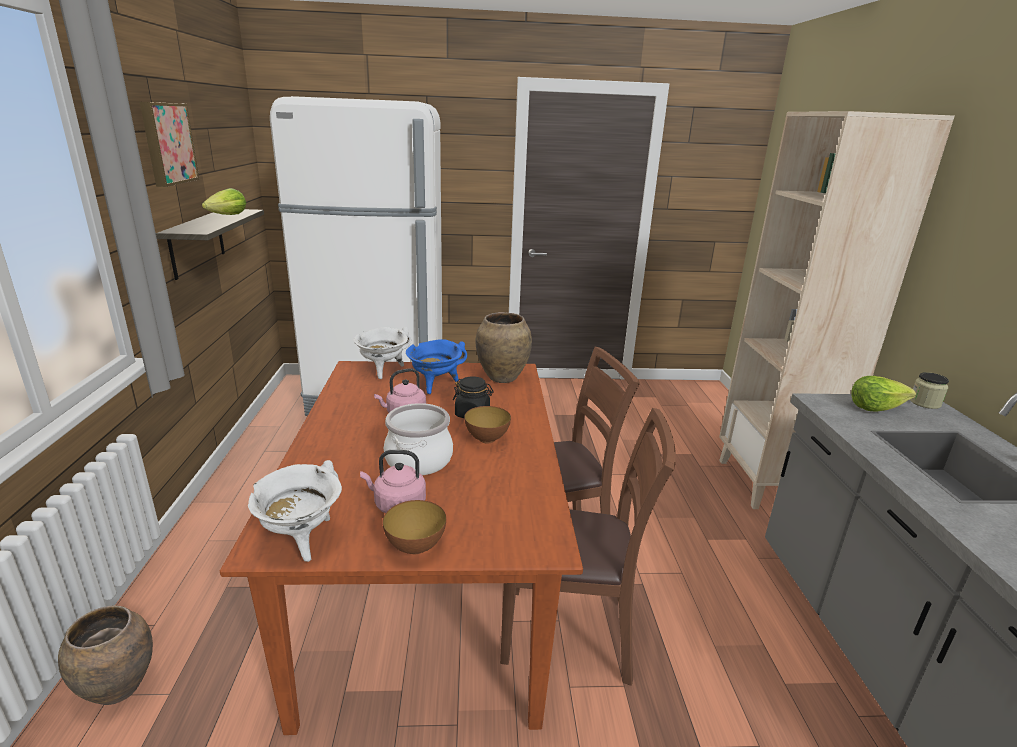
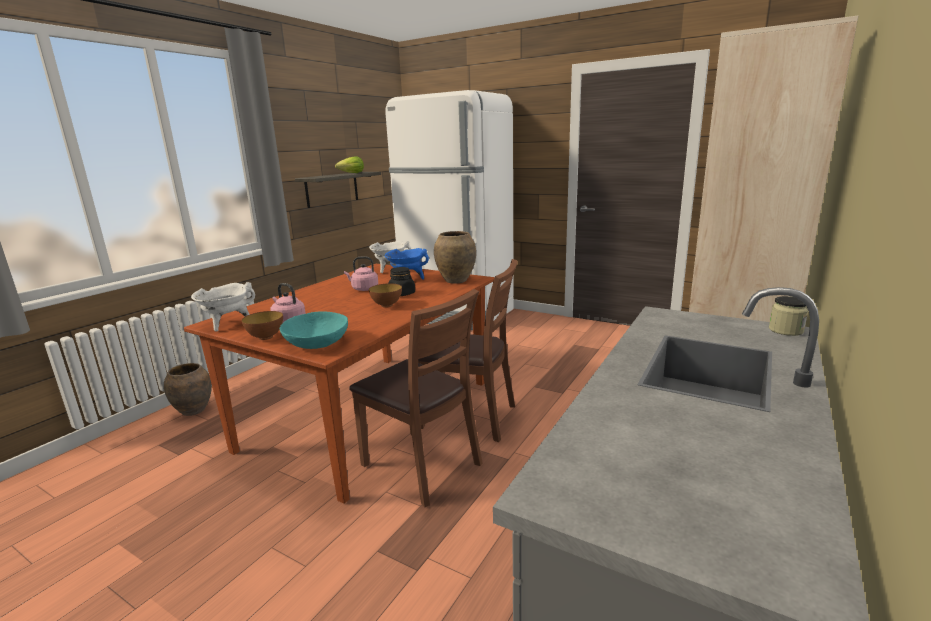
camera: 35 degrees right, 5 degrees down
picture [140,102,200,187] -> none
cooking pot [384,403,453,475] -> none
lettuce [851,376,916,411] -> none
none -> turquoise bowl [280,311,348,349]

